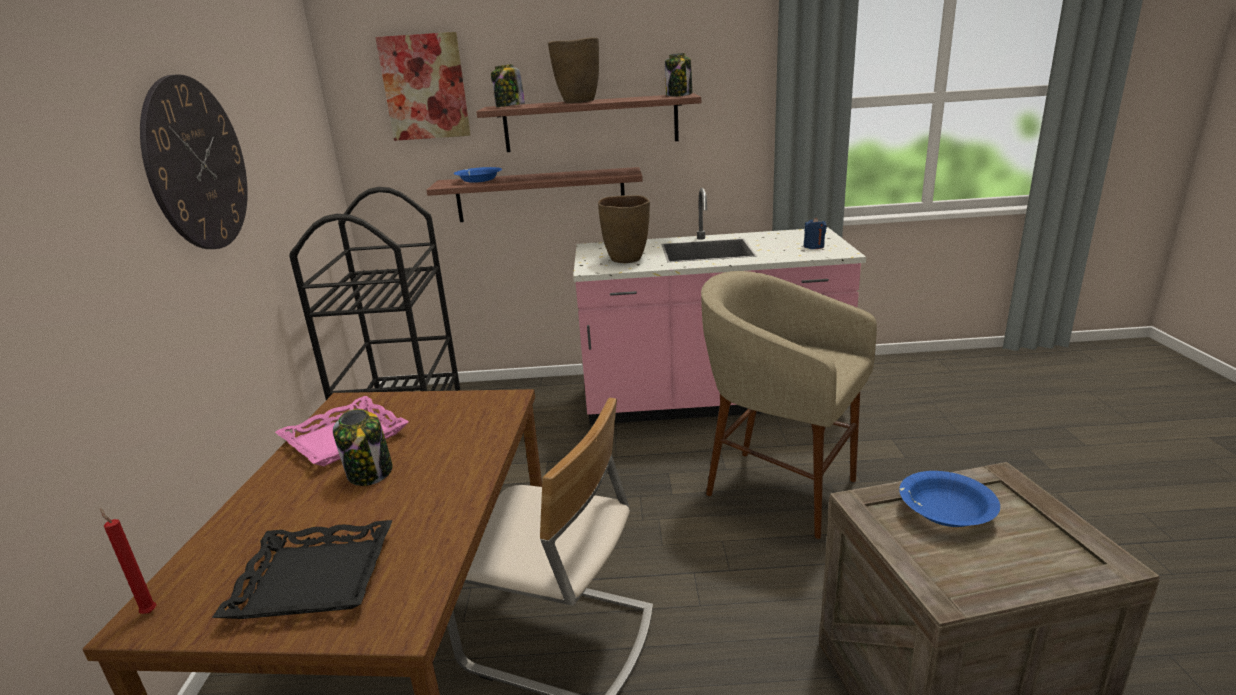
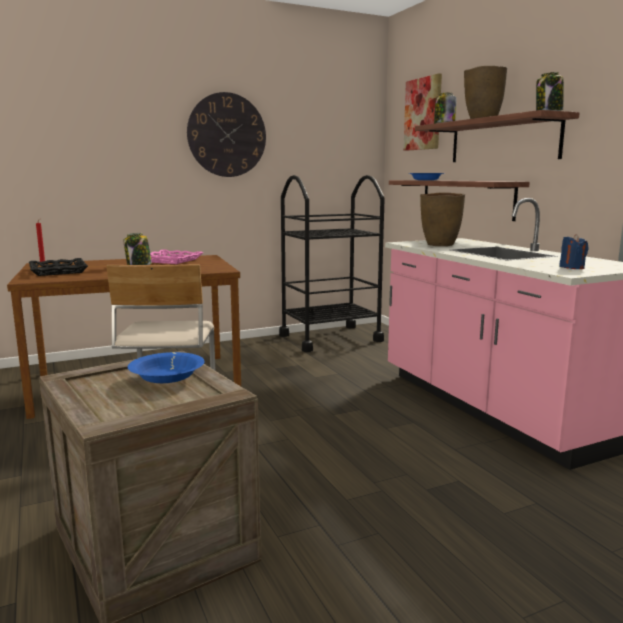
camera: 65 degrees right, 10 degrees down
beige stool [701,271,877,539] -> none

